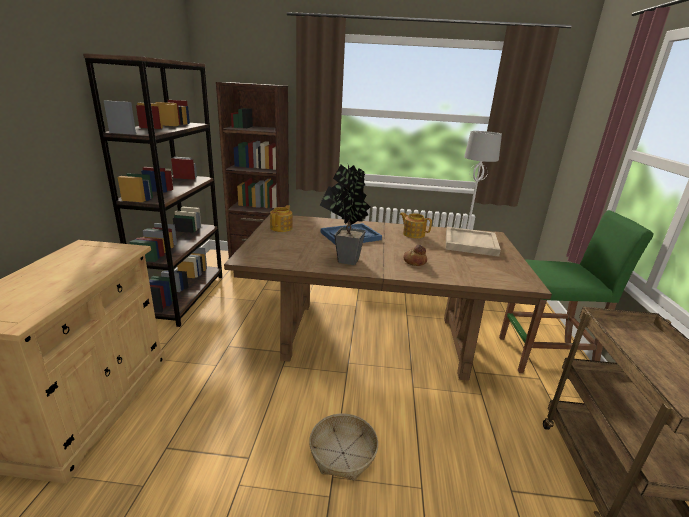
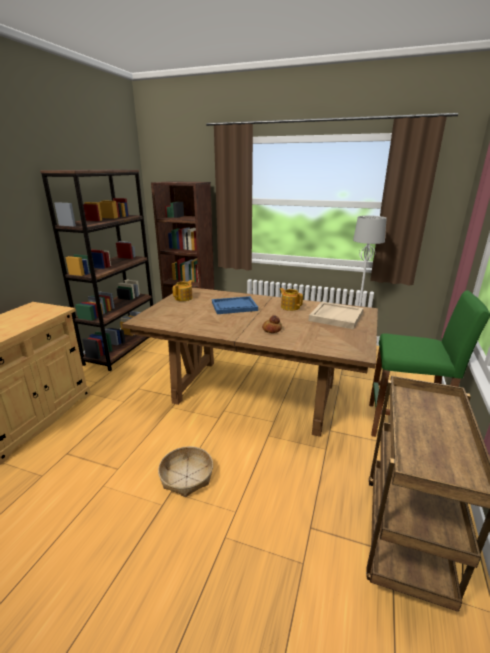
camera: 15 degrees right, 0 degrees up
potted plant [320,165,371,265] -> none

